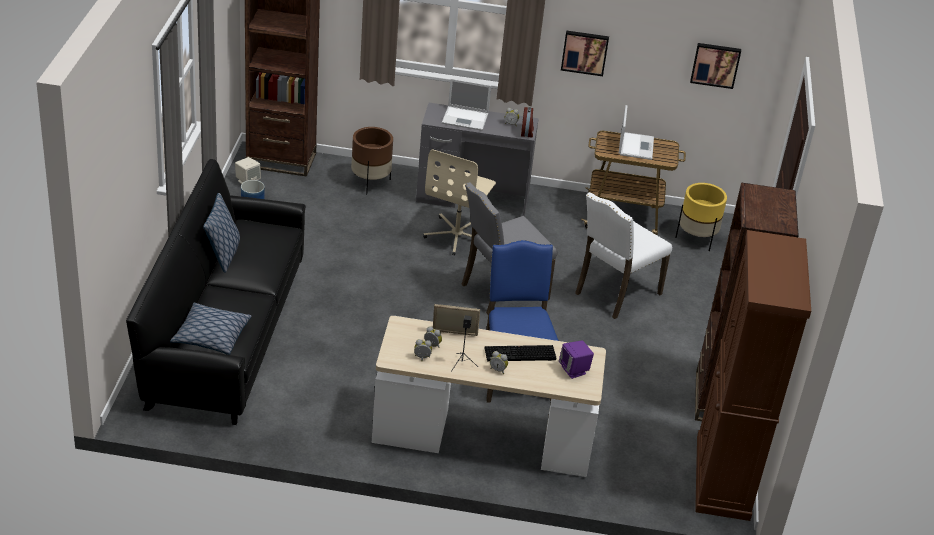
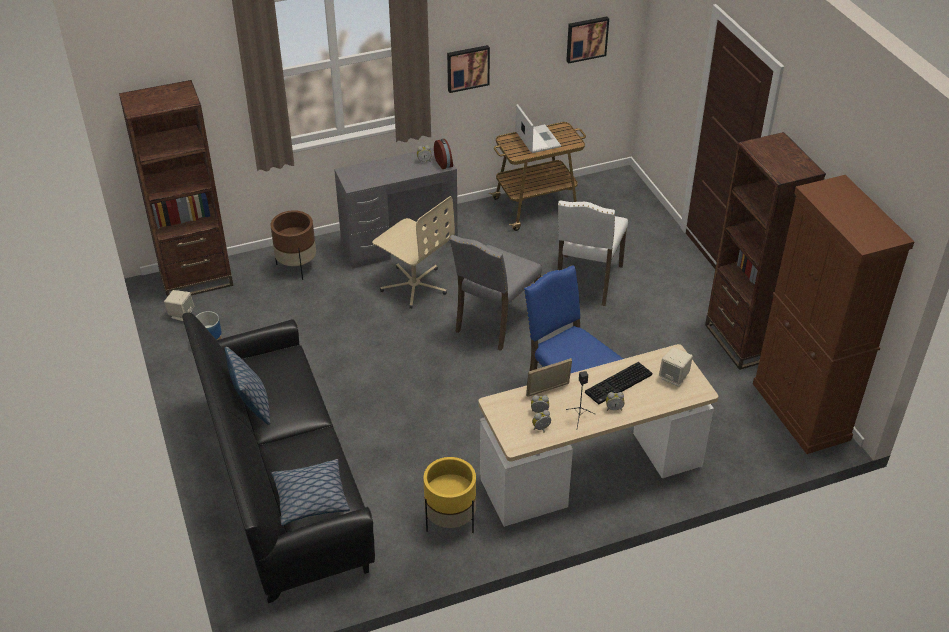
camera: 25 degrees left, 5 degrees up
beige office chair [423,150,496,256] -> beige office chair turned 45 degrees counterclockwise [372,196,455,309]
laptop [442,79,491,131] -> none
purple speaker [559,341,594,379] -> beige speaker [659,347,693,387]
yellow planter [675,183,727,251] -> yellow planter moved to [423,457,476,533]

